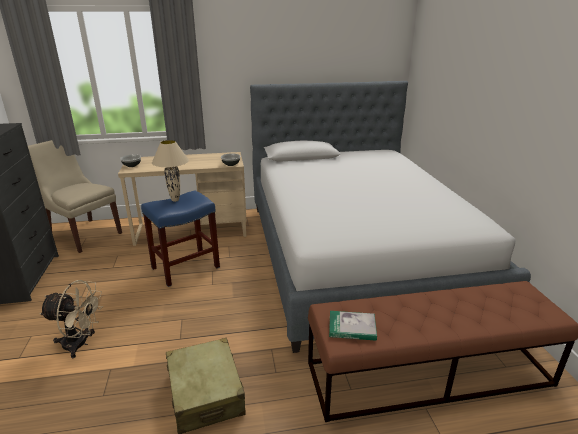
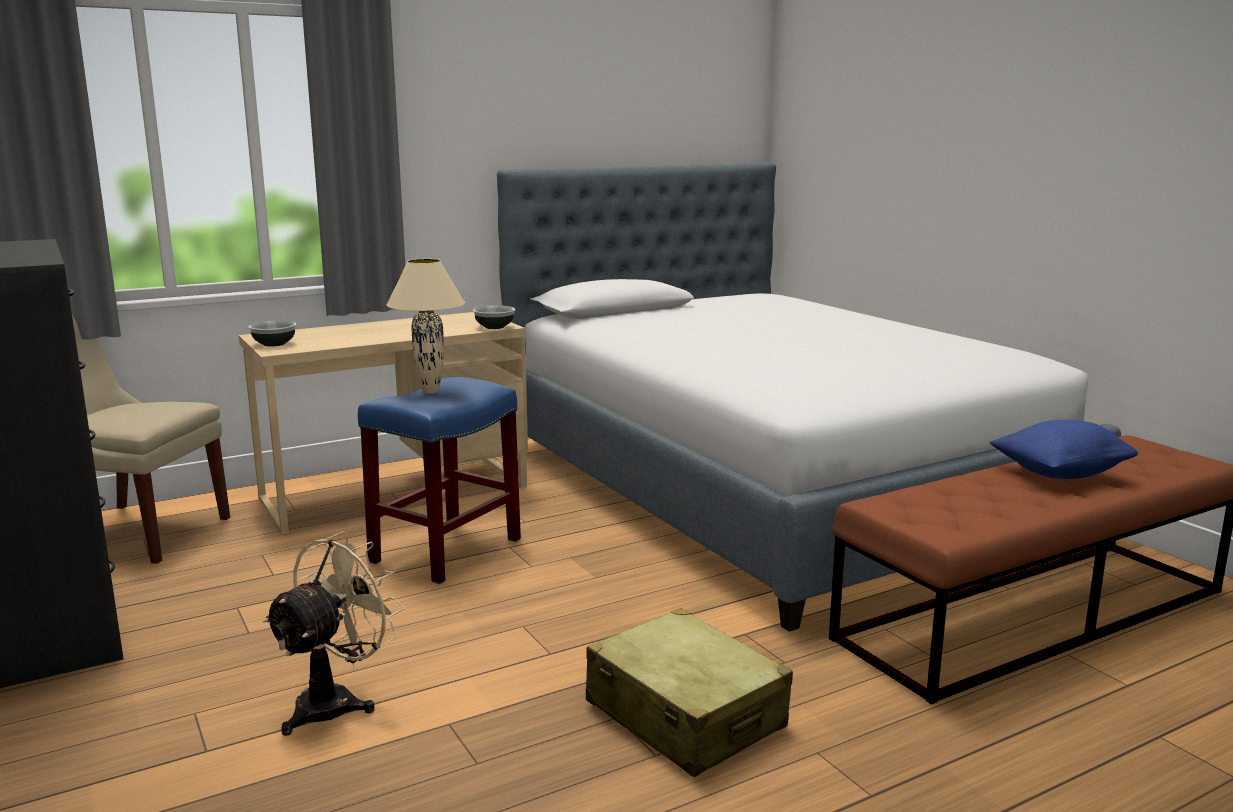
camera: 20 degrees left, 10 degrees down
beige fan [39,280,103,359] -> beige fan turned 45 degrees counterclockwise [262,531,405,736]
book [329,311,377,341] -> none
none -> blue pillow [990,420,1139,479]

